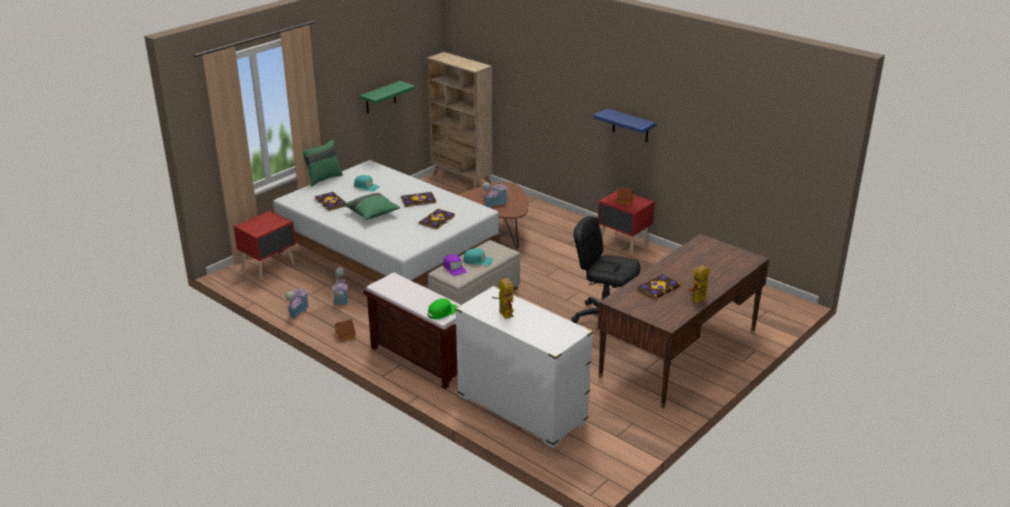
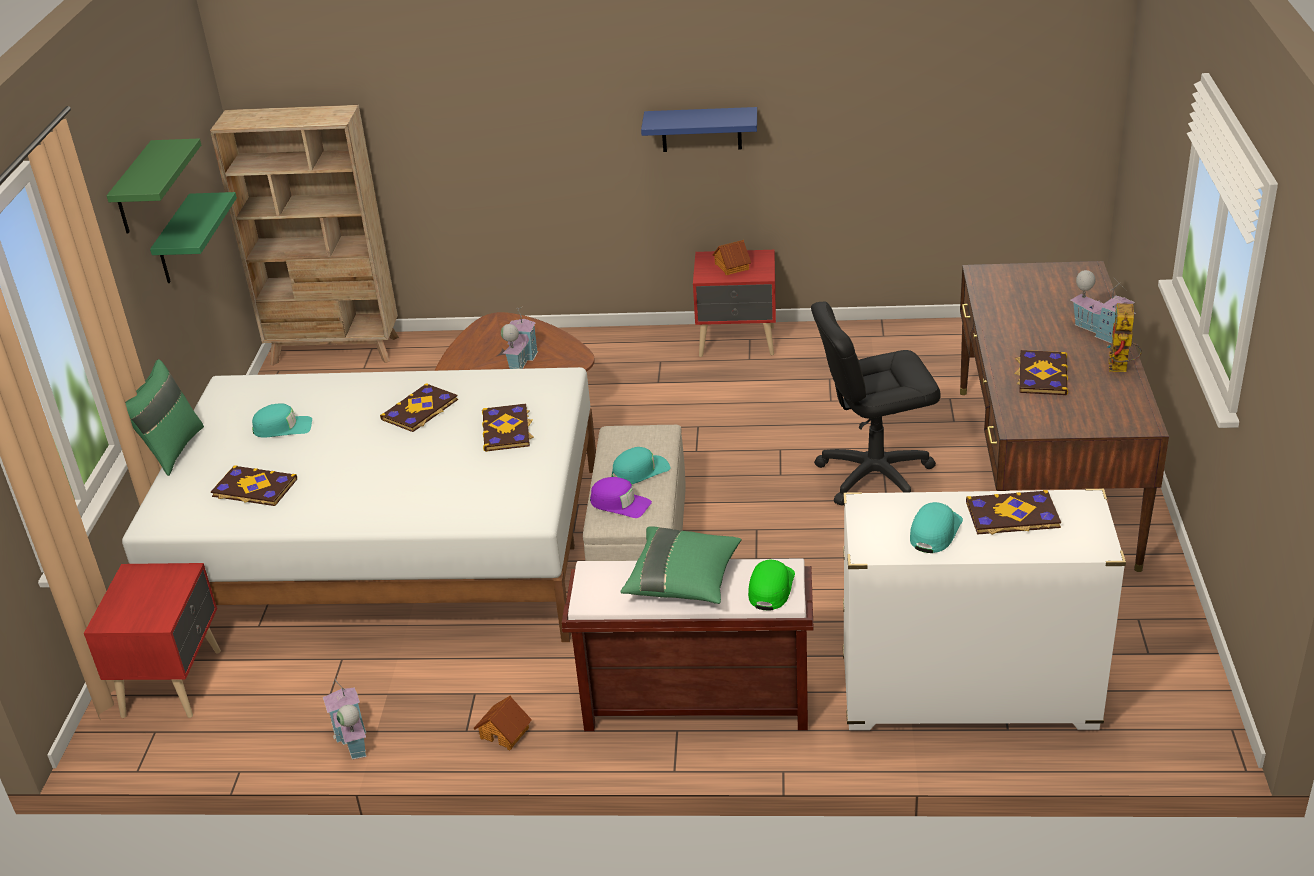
camera: 35 degrees left, 5 degrees up
toy house [333,267,349,306] -> toy house moved to [1071,270,1136,344]
green pillow [344,193,400,220] -> green pillow moved to [620,526,741,604]
toy robot [492,276,514,319] -> turquoise cap [910,502,963,553]
none -> green shelf [107,139,201,234]
none -> book [966,490,1061,535]

